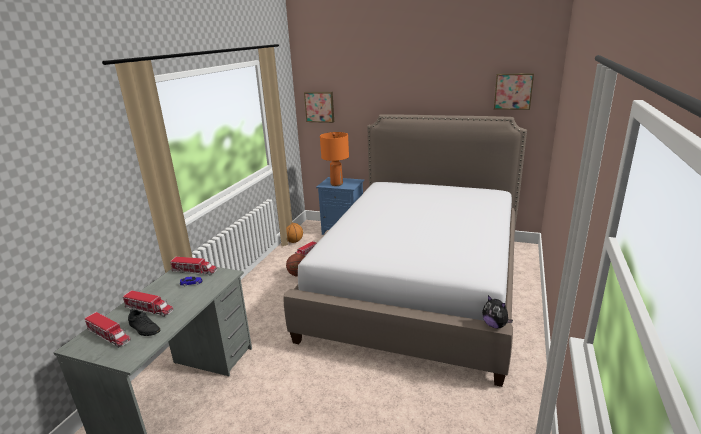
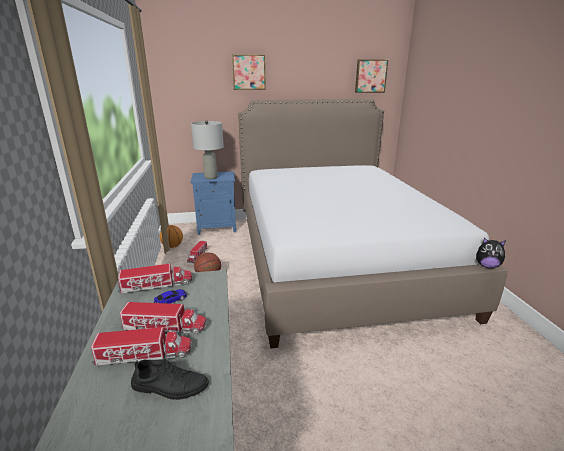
camera: 30 degrees left, 0 degrees up
toy truck [85,312,131,348] -> toy truck moved to [120,302,207,334]
picture [304,92,334,123] -> picture moved to [232,54,266,90]
orange table lamp [320,132,349,186] -> grey table lamp [191,120,224,179]

